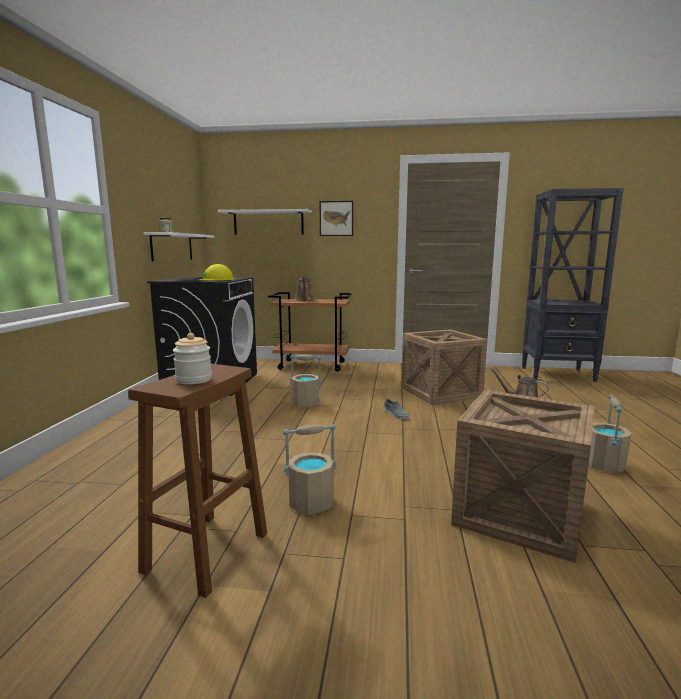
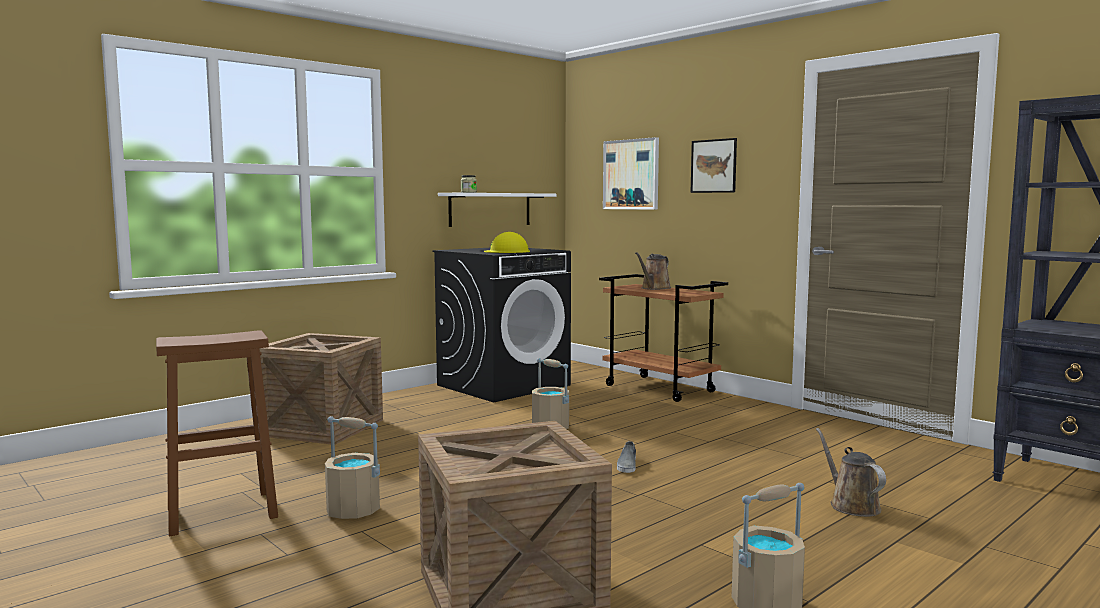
camera: 40 degrees right, 5 degrees down
jar [173,333,212,384] -> none
white shelf [218,209,312,235] -> picture [603,137,659,210]
crate [401,329,488,405] -> crate moved to [259,333,383,445]

